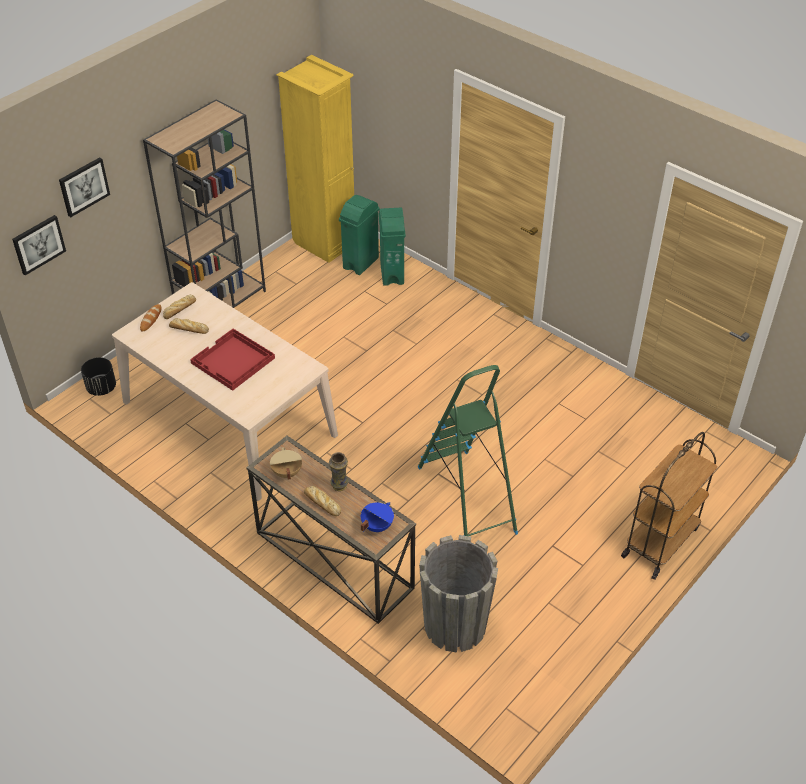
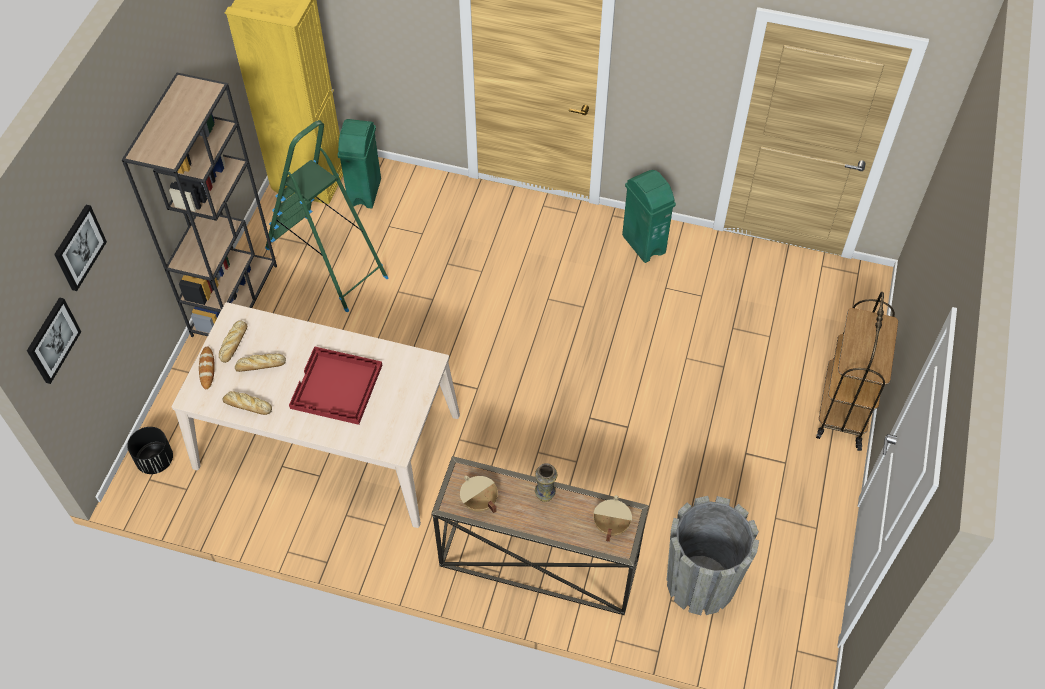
camera: 25 degrees left, 10 degrees up
bread [304,486,341,516] -> bread moved to [223,391,272,415]
blue cooking pot [361,502,394,532] -> beige cooking pot [593,495,632,542]
green trash can [378,208,406,286] -> green trash can moved to [622,170,676,263]
green step ladder [418,365,518,536] -> green step ladder moved to [265,120,388,312]

